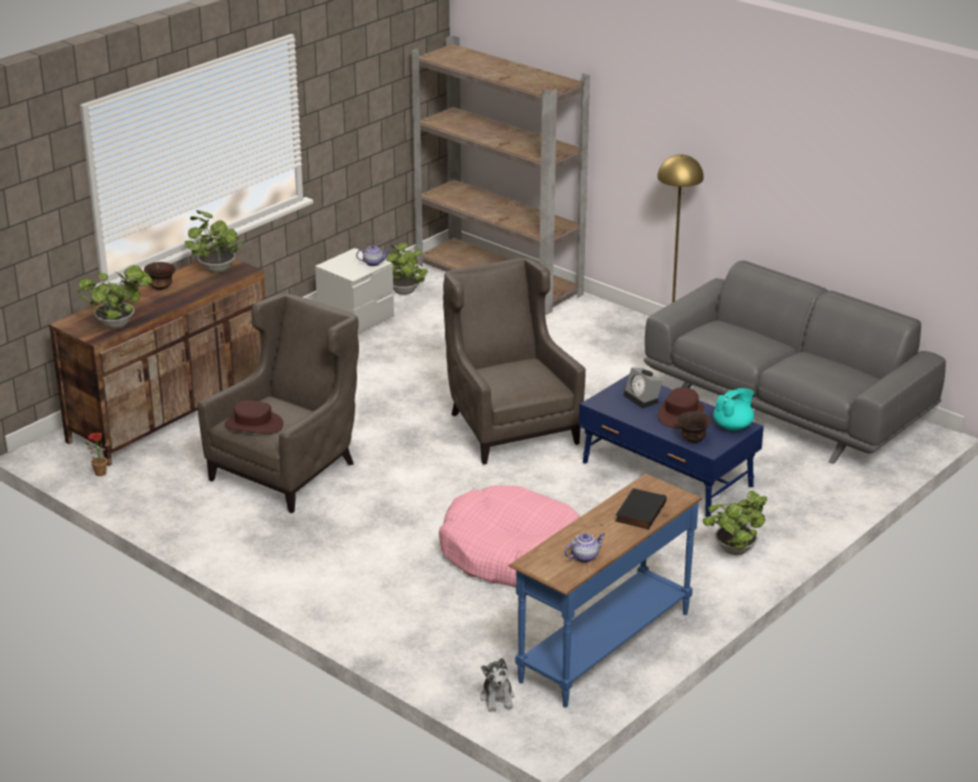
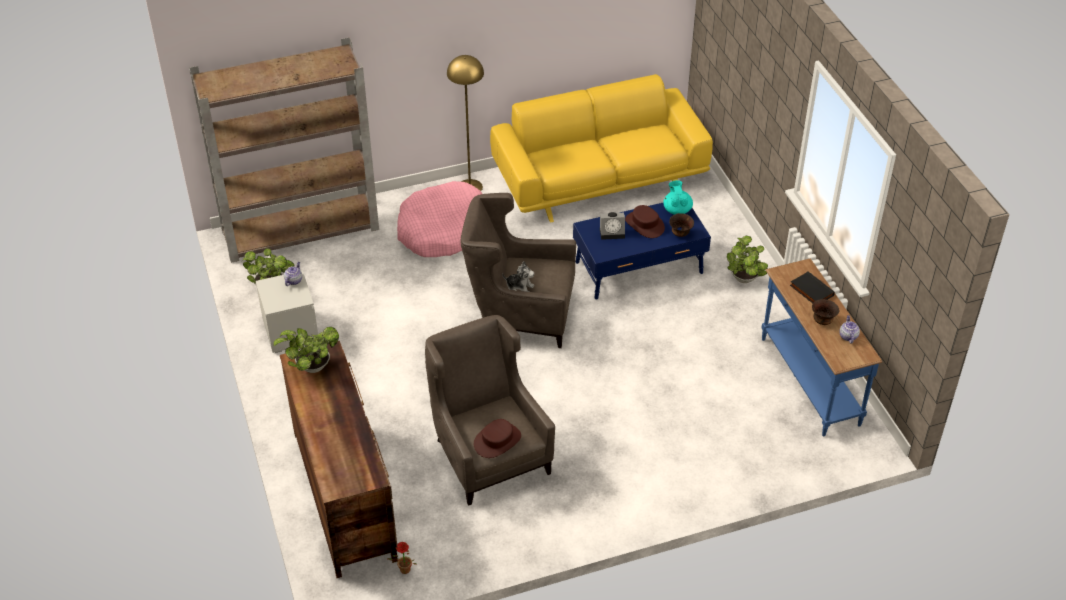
camera: 60 degrees left, 15 degrees up
potted plant [78,265,153,329] -> none
brown bowl [144,262,176,290] -> brown bowl moved to [812,299,840,325]
pink dog bed [439,485,580,587] -> pink dog bed moved to [397,181,482,257]
plush toy [481,658,515,711] -> plush toy moved to [502,261,534,292]
grey sofa [644,260,946,464] -> yellow sofa [490,74,713,223]

